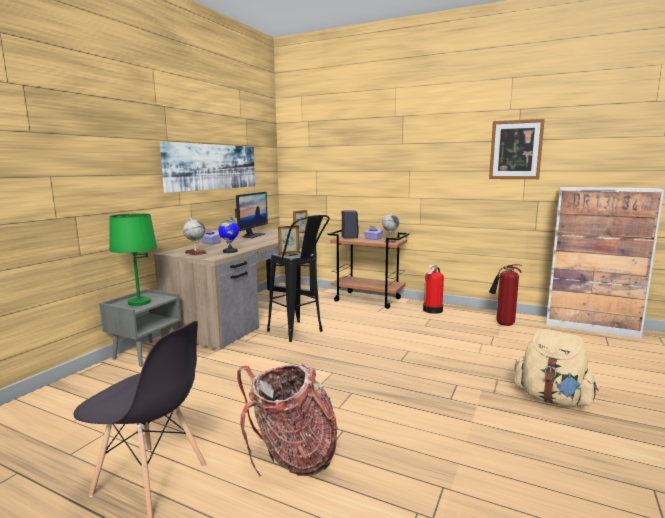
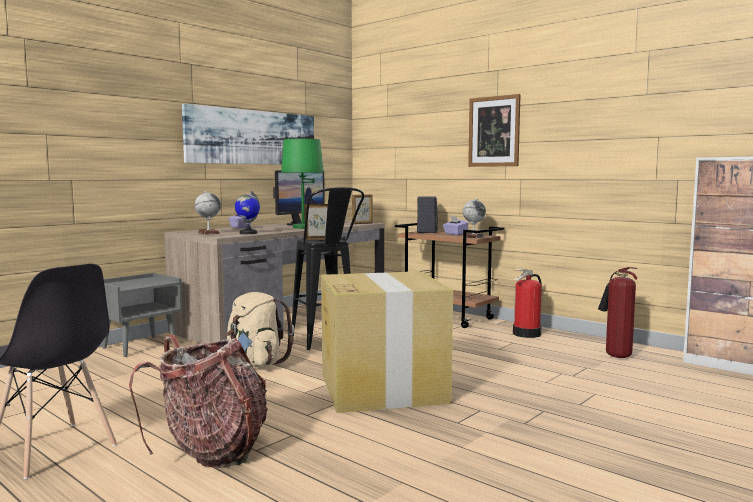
camera: 15 degrees right, 5 degrees down
green table lamp [109,213,157,306] -> green table lamp moved to [281,138,324,229]
picture [489,119,545,179] -> picture moved to [468,94,521,167]
beige backpack [514,329,599,407] -> beige backpack moved to [225,292,294,367]
none -> cardboard box [321,271,453,413]

